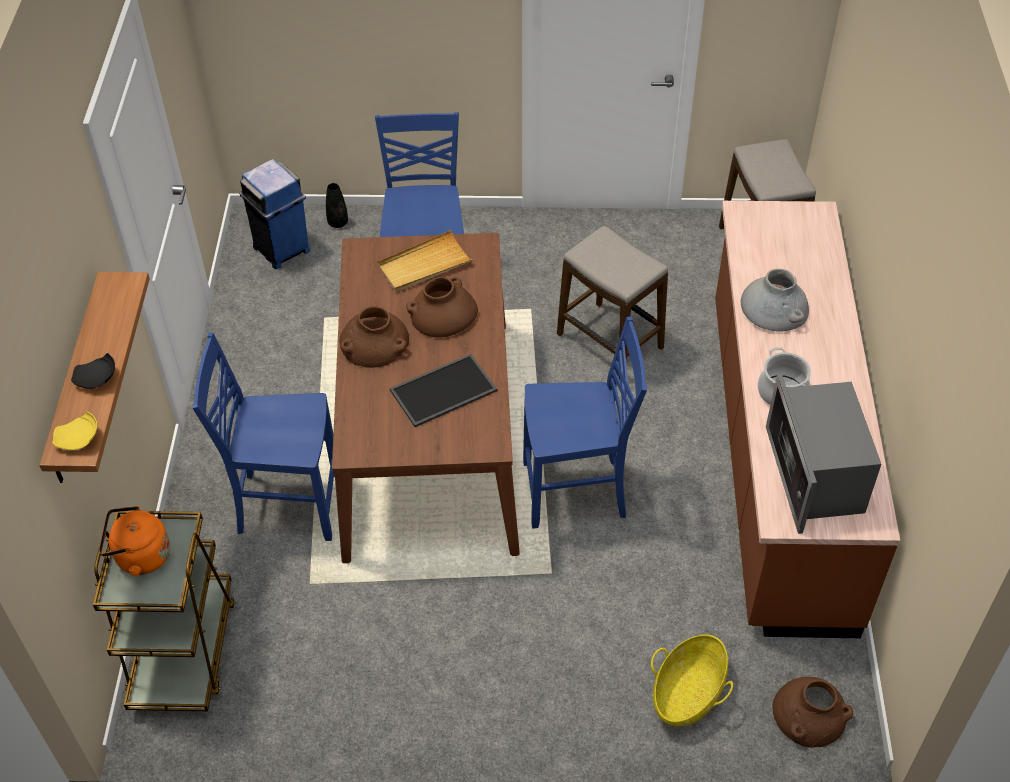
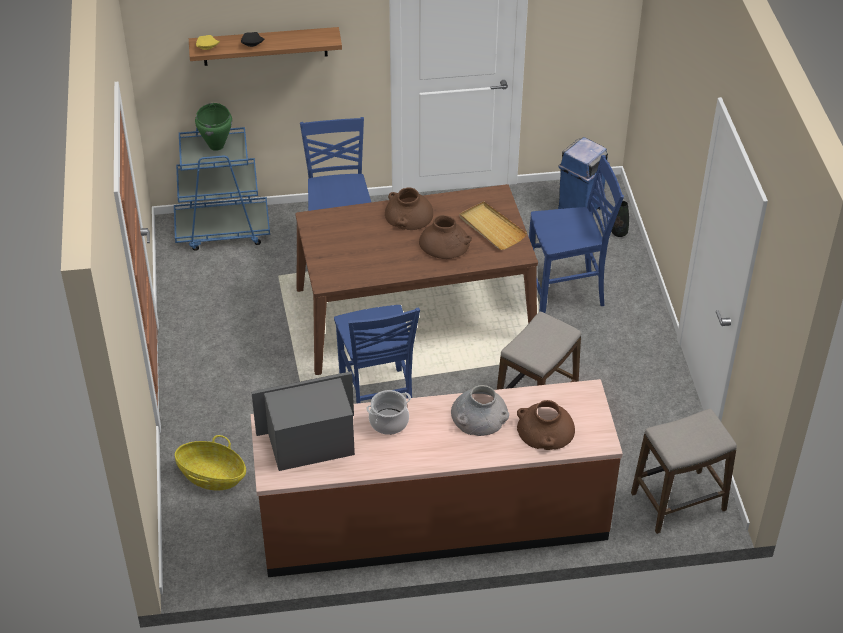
camera: 80 degrees right, 5 degrees down
brown cart [93,511,236,711] -> blue cart [174,127,270,251]
orange kettle [99,506,170,576] -> green cooking pot [195,103,232,151]
tray [390,354,497,427] -> none
brown vase [772,677,853,748] -> brown vase moved to [517,400,575,450]

